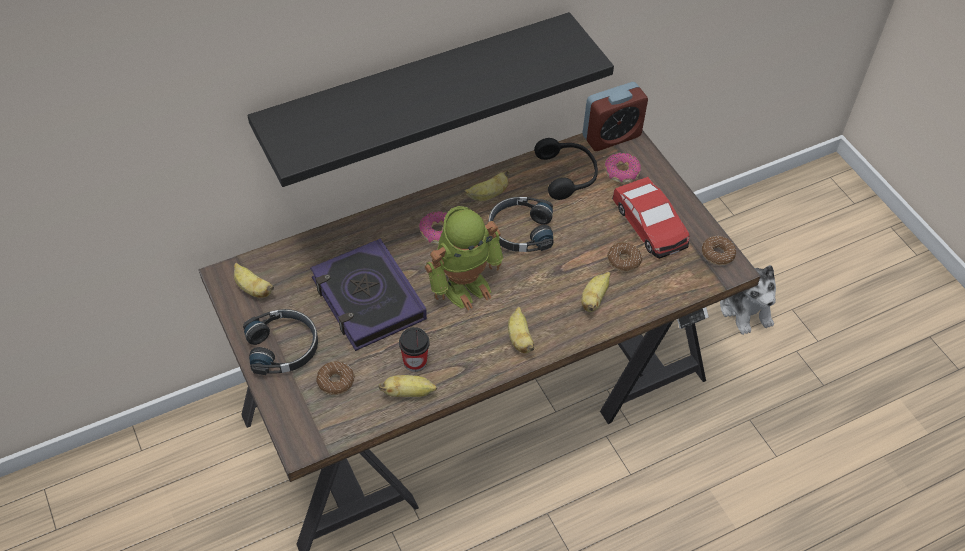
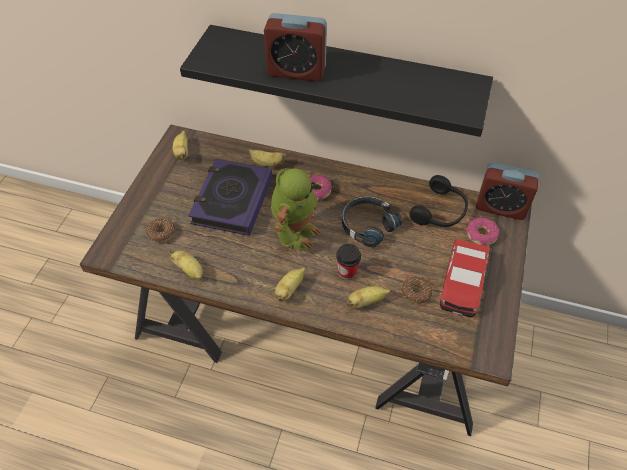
camera: 45 degrees right, 0 degrees up
black headphones [243,309,318,375] -> none
cup [399,327,430,372] -> cup moved to [336,244,361,280]
toy robot [425,206,503,311] -> toy robot turned 75 degrees counterclockwise [271,168,321,251]
banana [464,170,509,201] -> banana moved to [249,149,287,167]
donut [702,236,736,266] -> none
plush toy [720,265,776,335] -> none
none -> alarm clock [264,13,327,81]

